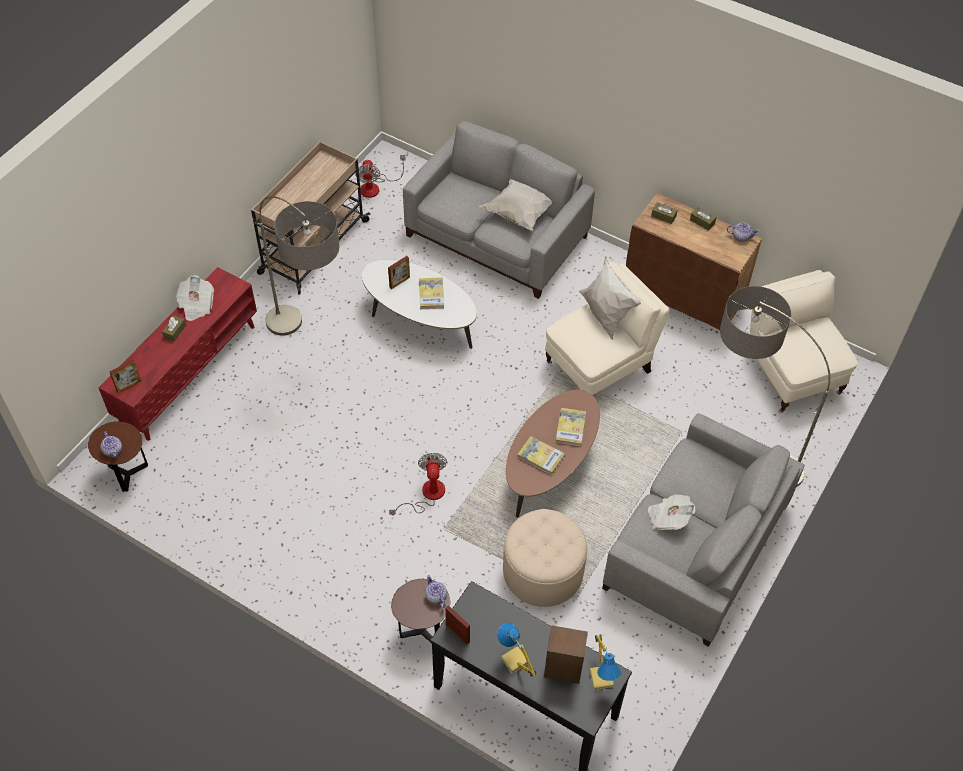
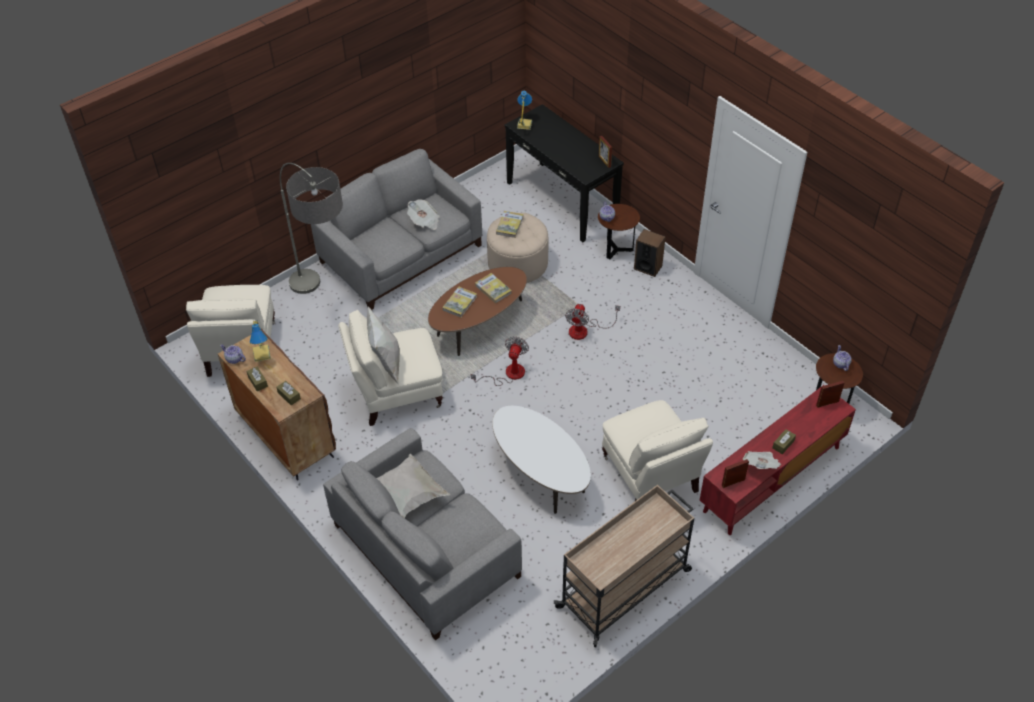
camera: 160 degrees left, 5 degrees down
floor lamp [259,196,339,336] -> beige armchair [602,400,713,501]
fan [355,155,406,198] -> fan moved to [471,337,529,386]
picture frame [388,256,410,289] -> picture frame moved to [722,459,749,488]
book [419,277,444,309] -> book moved to [496,211,524,238]
table lamp [497,623,537,677] -> table lamp moved to [250,320,271,362]
speaker [544,625,588,684] -> speaker moved to [634,229,666,277]

